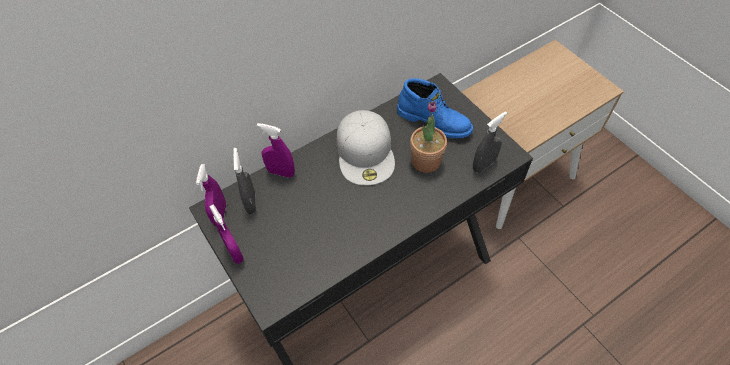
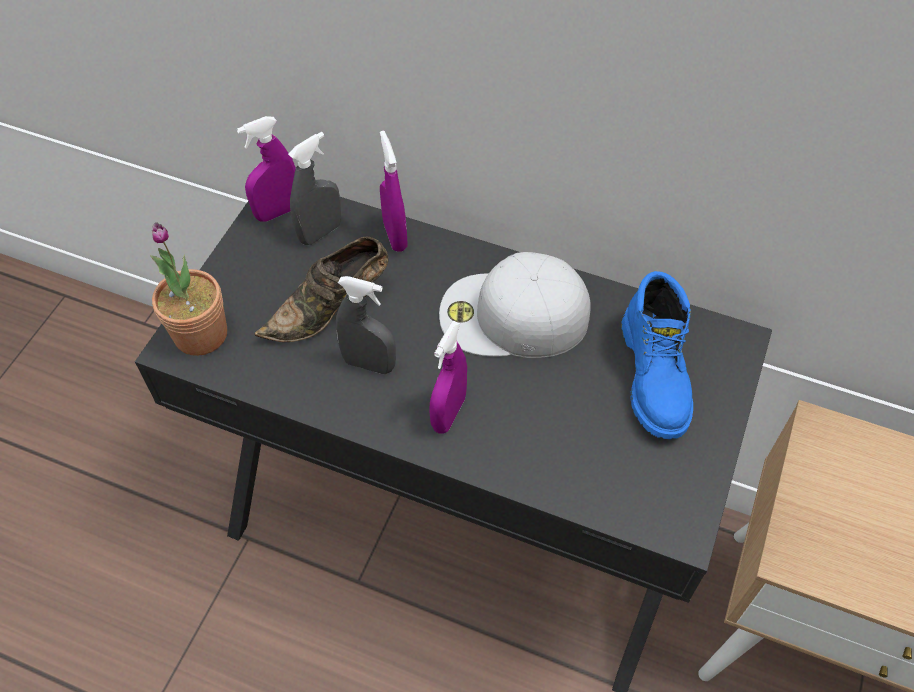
camera: 55 degrees right, 0 degrees up
purple spray bottle [209,204,244,264] -> purple spray bottle moved to [430,321,467,434]
white cap [337,110,395,185] -> white cap turned 45 degrees clockwise [439,252,591,358]
potted plant [410,101,447,173] -> potted plant moved to [150,222,227,356]
grey spray bottle [473,111,507,173] -> grey spray bottle moved to [336,276,396,374]
none -> brown shoe [254,237,389,342]

